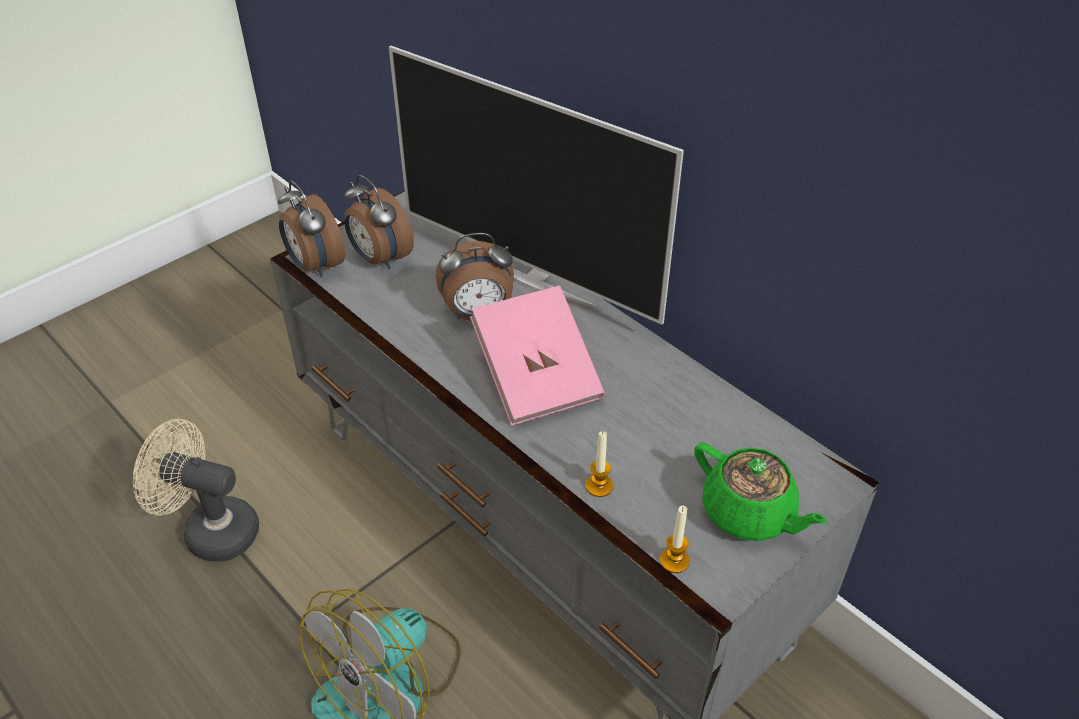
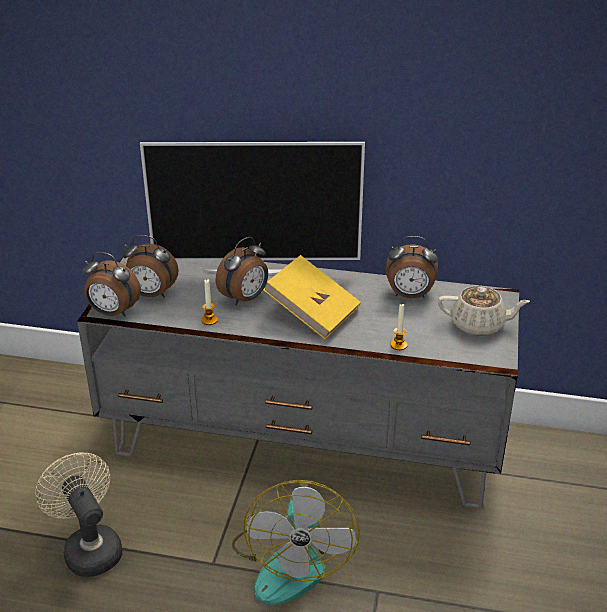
camera: 35 degrees left, 10 degrees down
beige fan [133,419,259,562] -> beige fan turned 75 degrees clockwise [35,453,122,577]
pink book [470,286,605,426] -> yellow book [263,255,361,339]
candle [660,506,690,573] -> candle moved to [201,279,218,325]
green teapot [694,442,828,541] -> beige teapot [438,286,530,336]
none -> alarm clock [386,236,438,298]

